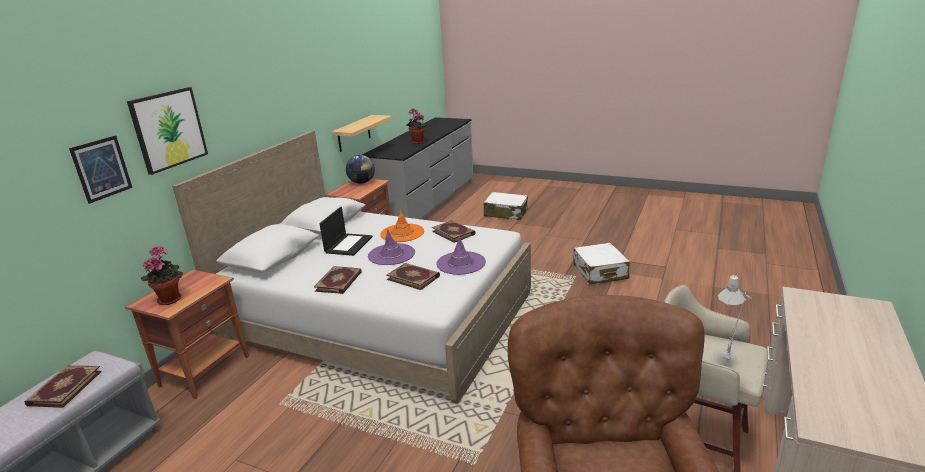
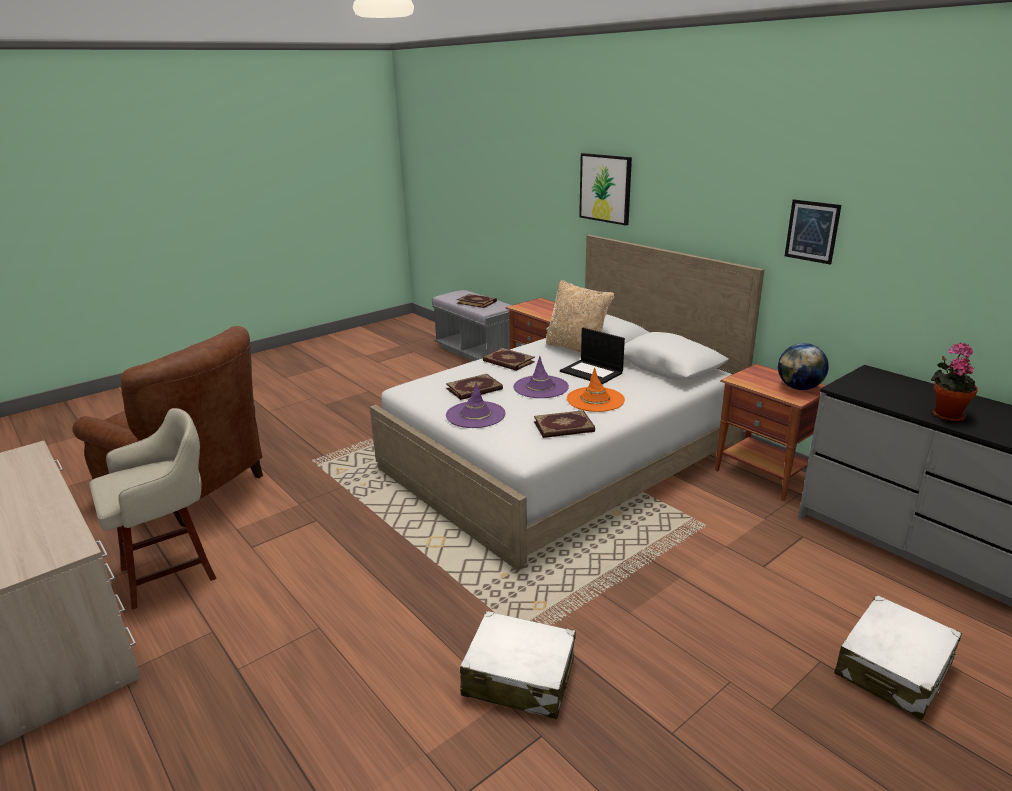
camera: 115 degrees right, 0 degrees up
picture [69,135,132,204] -> picture moved to [785,199,841,265]
potted plant [141,246,183,305] -> none
shelf [332,115,392,152] -> none
grey table lamp [718,275,752,361] -> none
none -> beige pillow [546,280,614,353]

